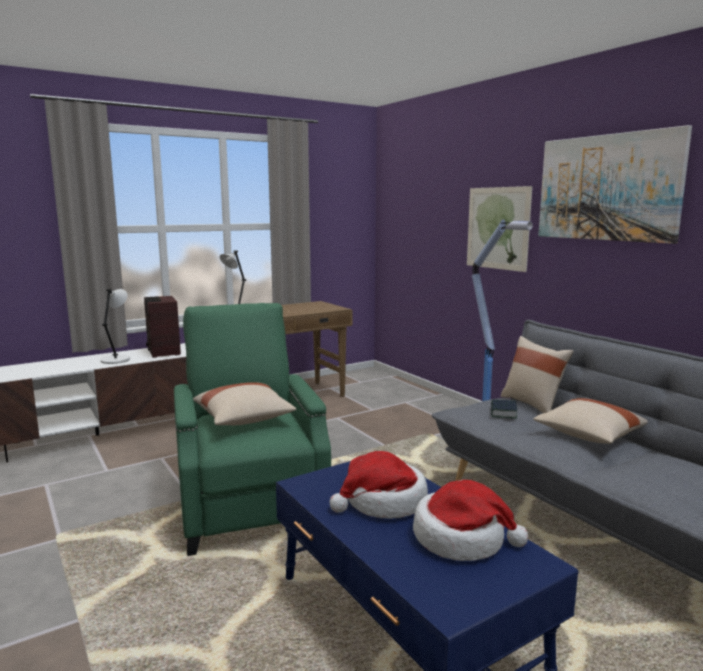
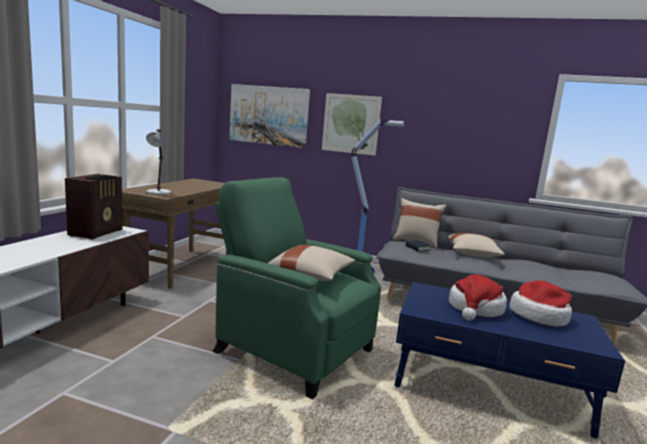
camera: 40 degrees left, 0 degrees up
grey table lamp [101,289,130,364] -> none
radio [144,296,181,358] -> radio turned 105 degrees counterclockwise [65,174,122,240]
picture [538,125,692,244] -> picture moved to [229,84,310,148]

